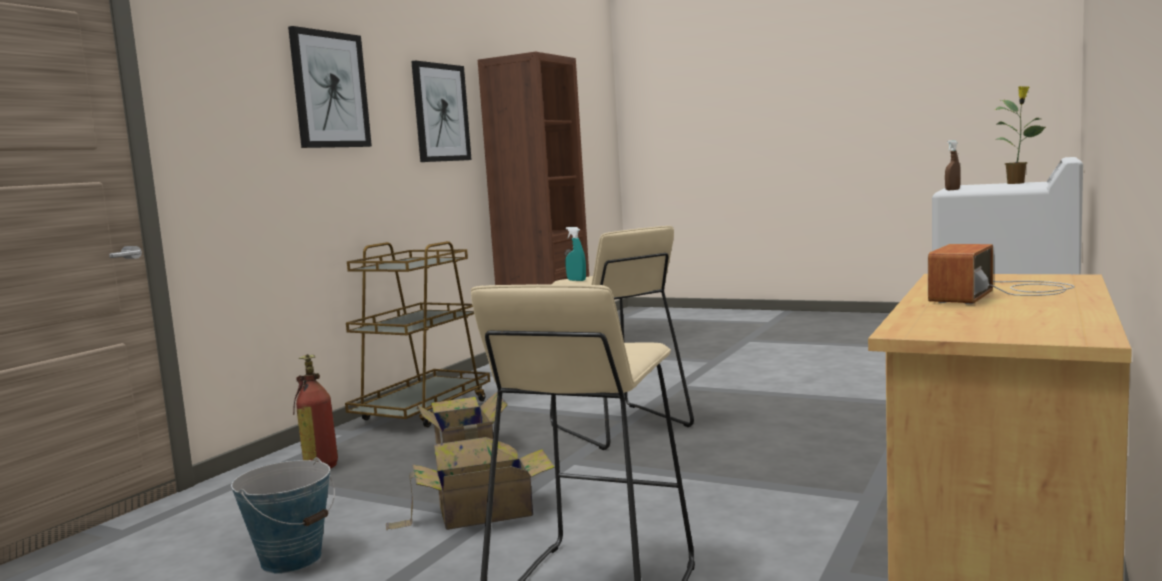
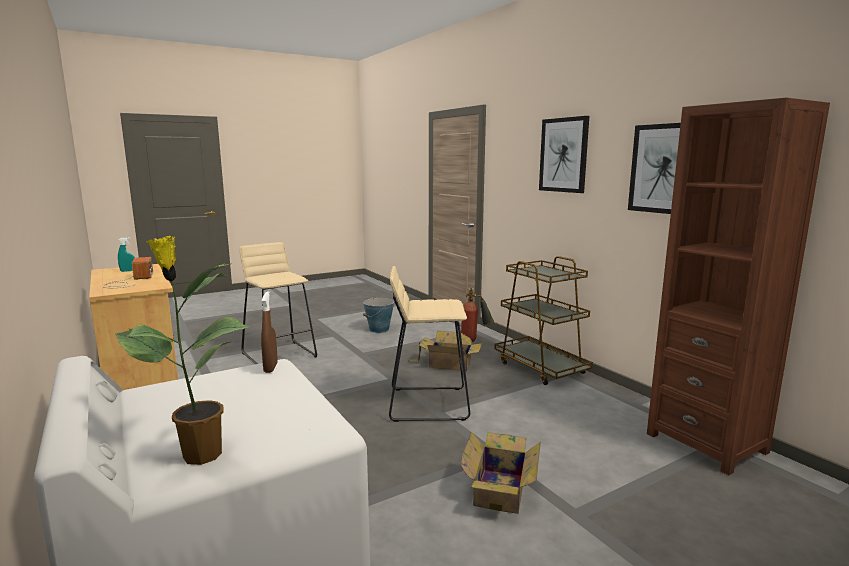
camera: 120 degrees right, 5 degrees up
cardboard box [386,437,555,530] -> cardboard box moved to [461,432,541,514]
turquoise spray bottle [565,227,586,281] -> turquoise spray bottle moved to [118,237,135,272]

